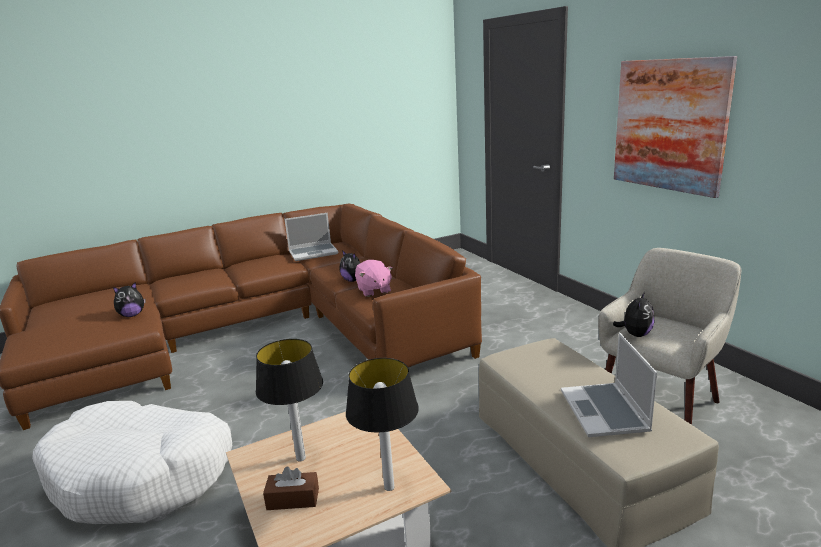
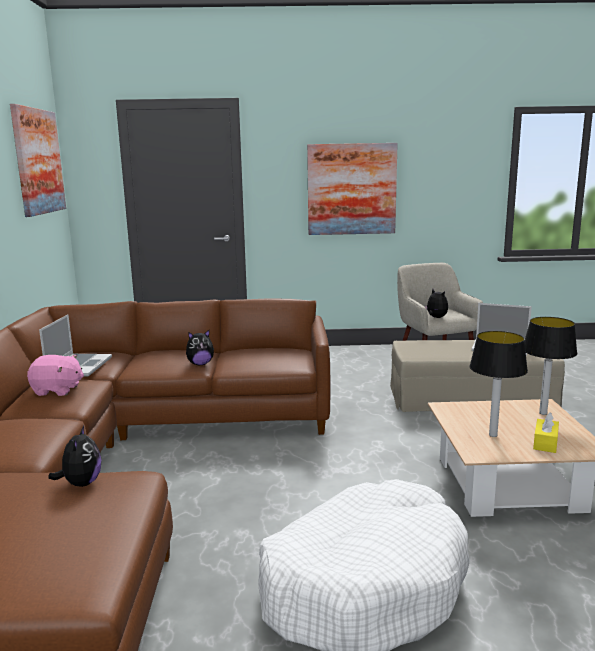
camera: 65 degrees left, 5 degrees down
brown tissue box [263,466,319,510] -> yellow tissue box [533,412,559,453]
pink plush toy [355,260,393,297] -> pink plush toy moved to [27,355,84,396]
none -> picture [10,104,66,217]

